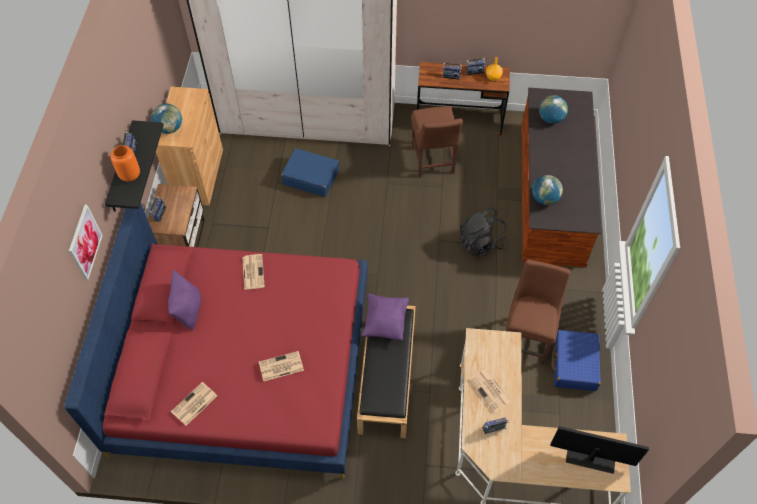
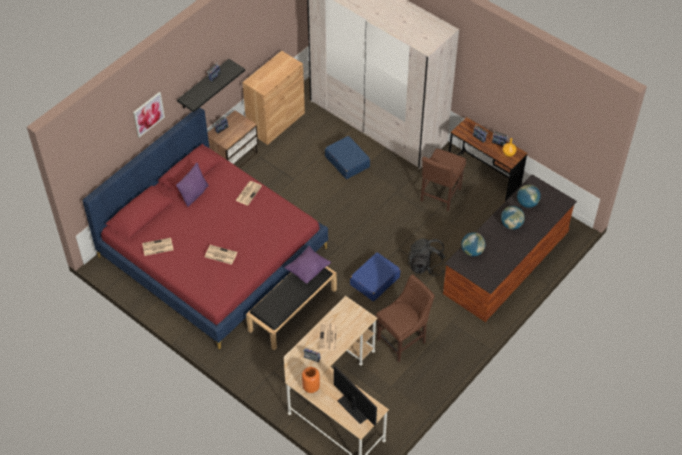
camera: 35 degrees right, 5 degrees down
orange vase [110,145,140,181] -> orange vase moved to [302,367,320,393]
globe [151,104,182,134] -> globe moved to [501,206,525,230]
blue suitcase [551,330,601,391] -> blue suitcase moved to [350,252,401,301]

